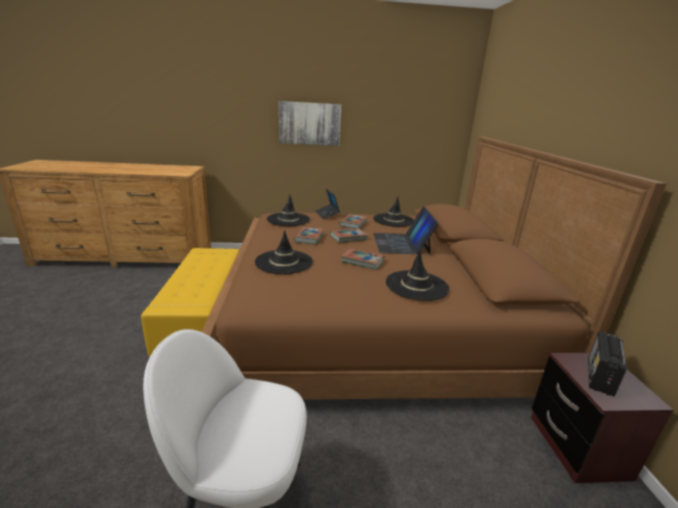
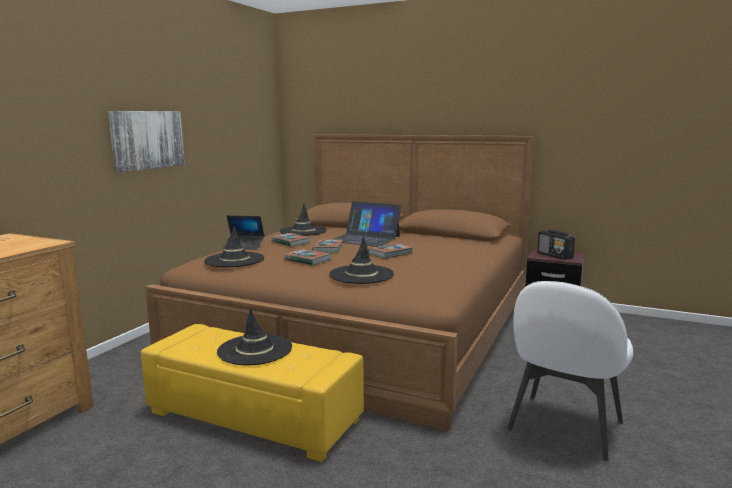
camera: 60 degrees left, 10 degrees down
black hat [386,250,449,301] -> black hat moved to [217,308,292,365]

